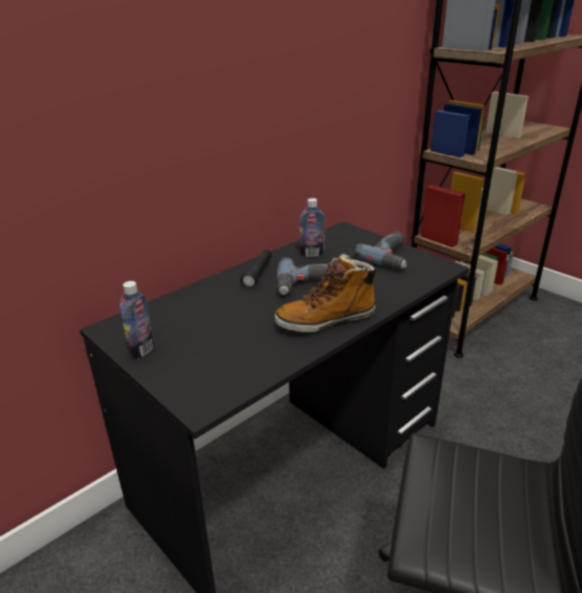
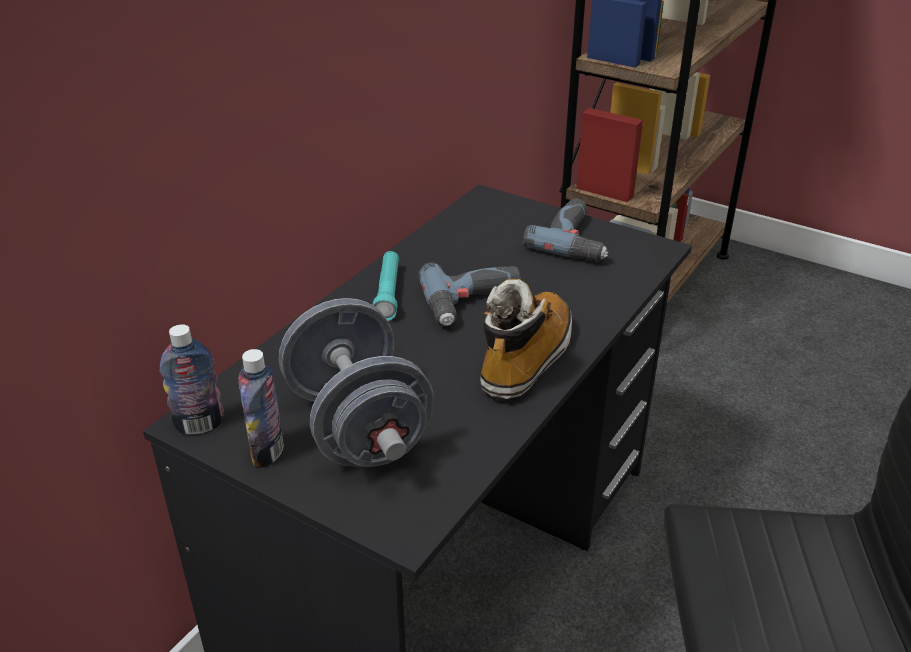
camera: 15 degrees left, 5 degrees up
black flashlight [241,250,272,289] -> turquoise flashlight [373,251,399,321]
boot [275,254,377,333] -> boot turned 150 degrees clockwise [480,279,572,400]
bottle [300,198,325,257] -> bottle moved to [160,324,224,435]
none -> grey dumbbell [279,298,434,467]

